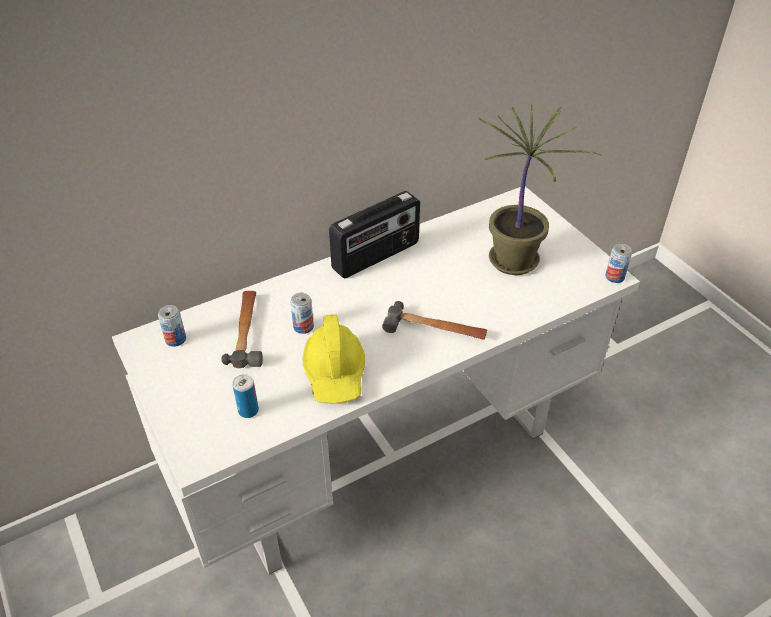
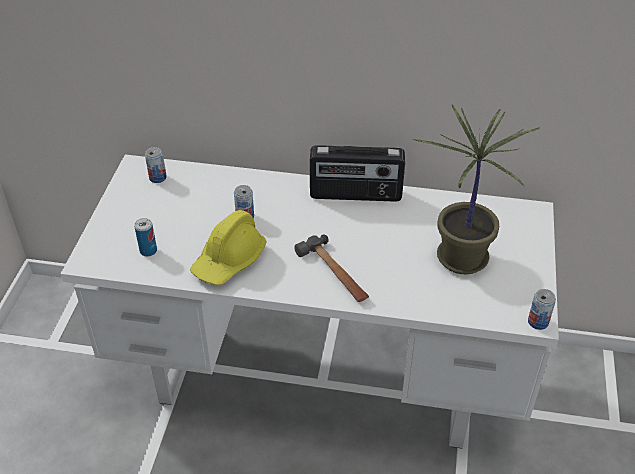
camera: 40 degrees right, 0 degrees up
hammer [221,291,263,368] -> none

